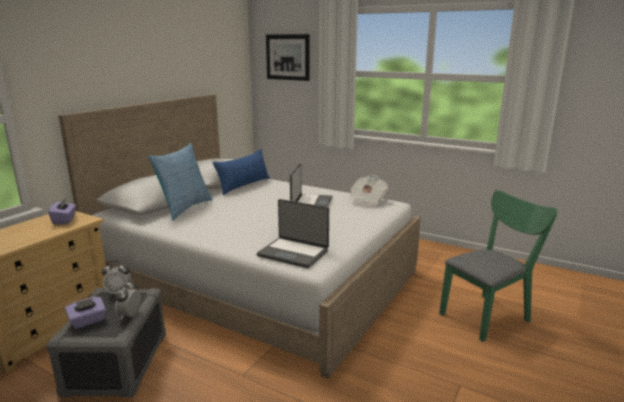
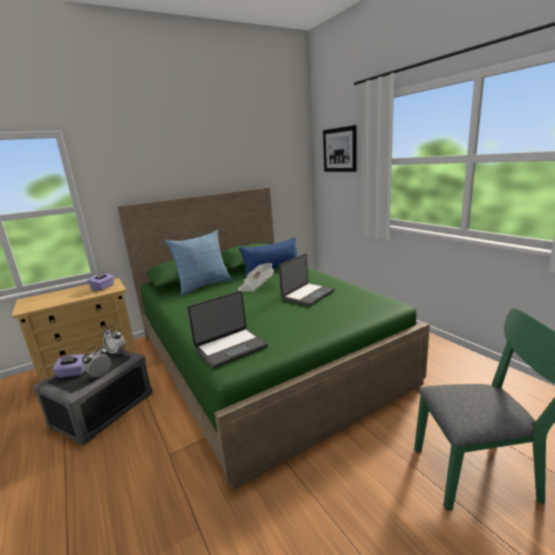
camera: 30 degrees right, 0 degrees up
white bed [59,94,421,379] -> green bed [117,187,430,489]
laptop [257,199,329,268] -> laptop turned 90 degrees counterclockwise [187,291,268,369]
newspaper [350,175,388,207] -> newspaper moved to [238,263,274,292]

